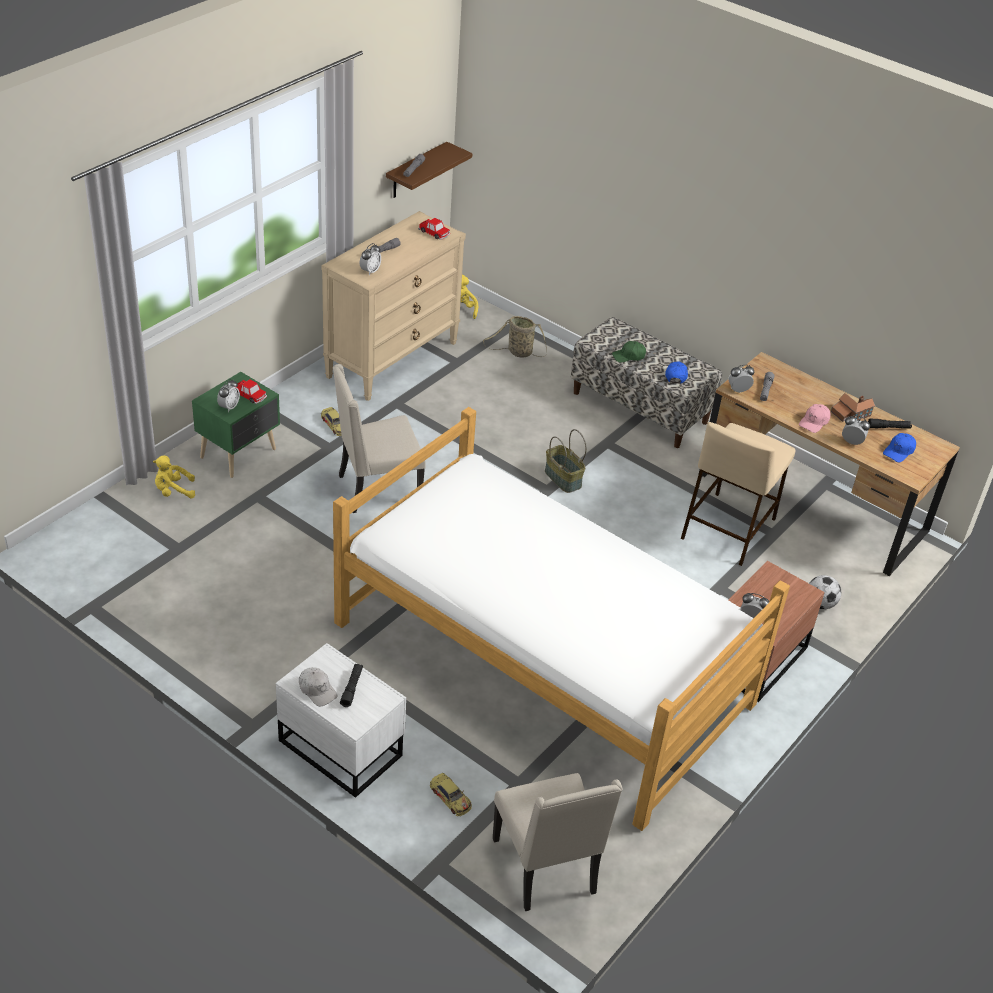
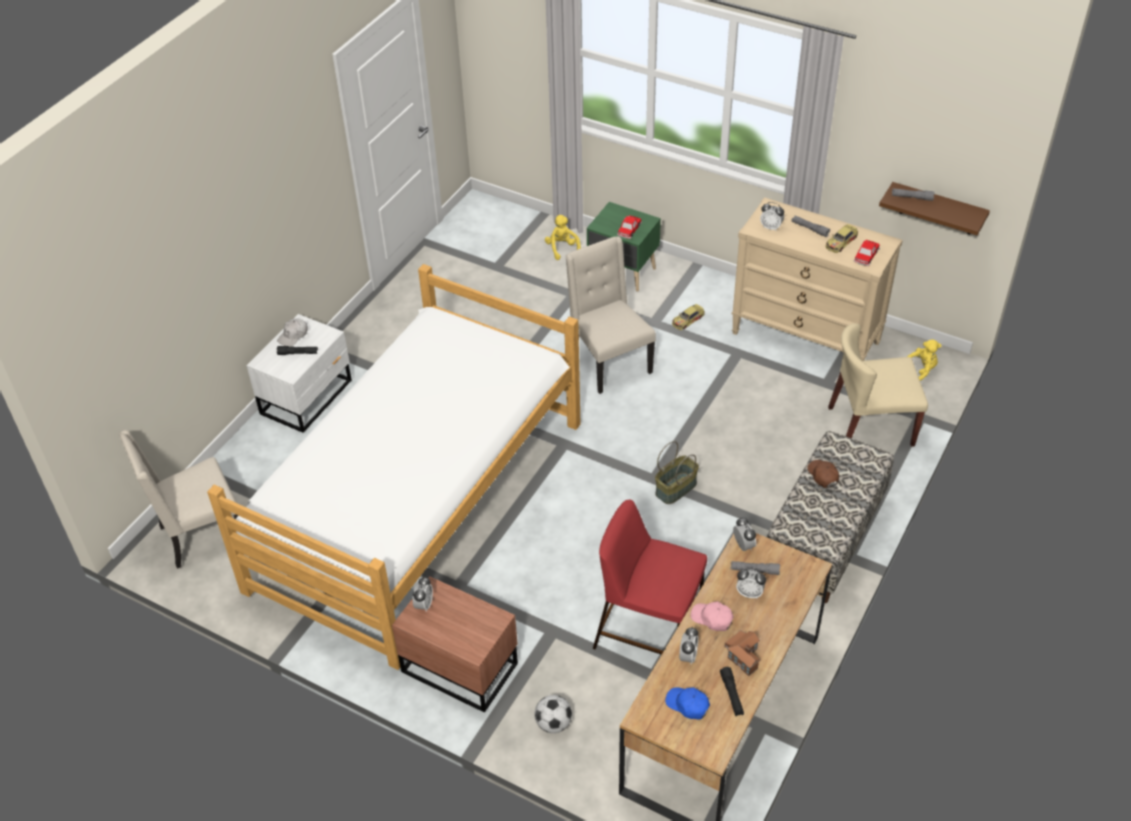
camera: 85 degrees right, 5 degrees up
alarm clock [217,379,240,412] -> alarm clock moved to [736,569,766,599]
toy car [430,773,472,816] -> toy car moved to [826,224,858,253]
basket [483,316,547,357] -> beige chair [828,323,928,447]
green cap [612,341,646,363] -> brown cap [807,460,839,488]
blue cap [665,361,688,384] -> none
beige stool [681,422,796,566] -> red stool [593,500,707,655]

